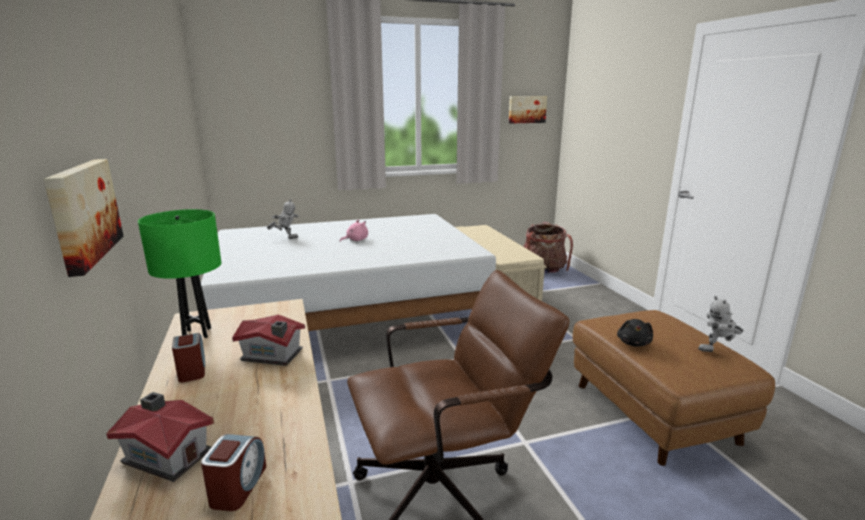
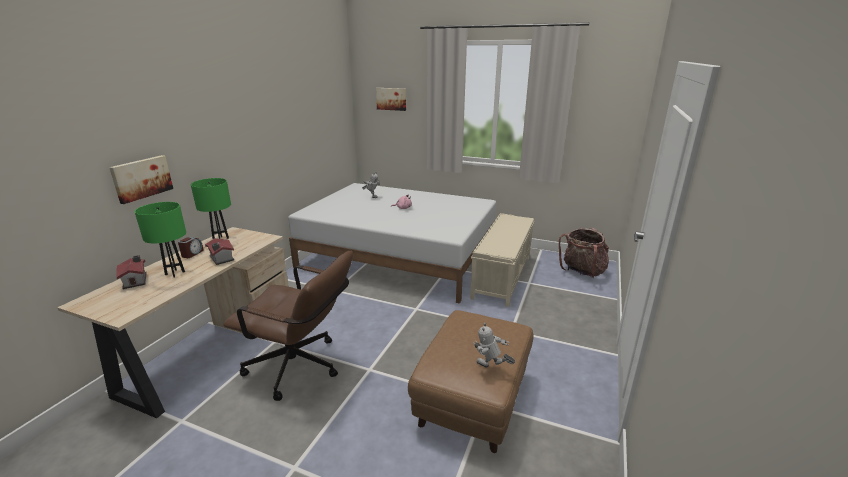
camera: 40 degrees right, 5 degrees up
alarm clock [201,434,266,511] -> none
picture [509,96,547,123] -> picture moved to [376,88,406,111]
black plush toy [617,319,653,347] -> none
none -> green table lamp [135,202,186,277]

